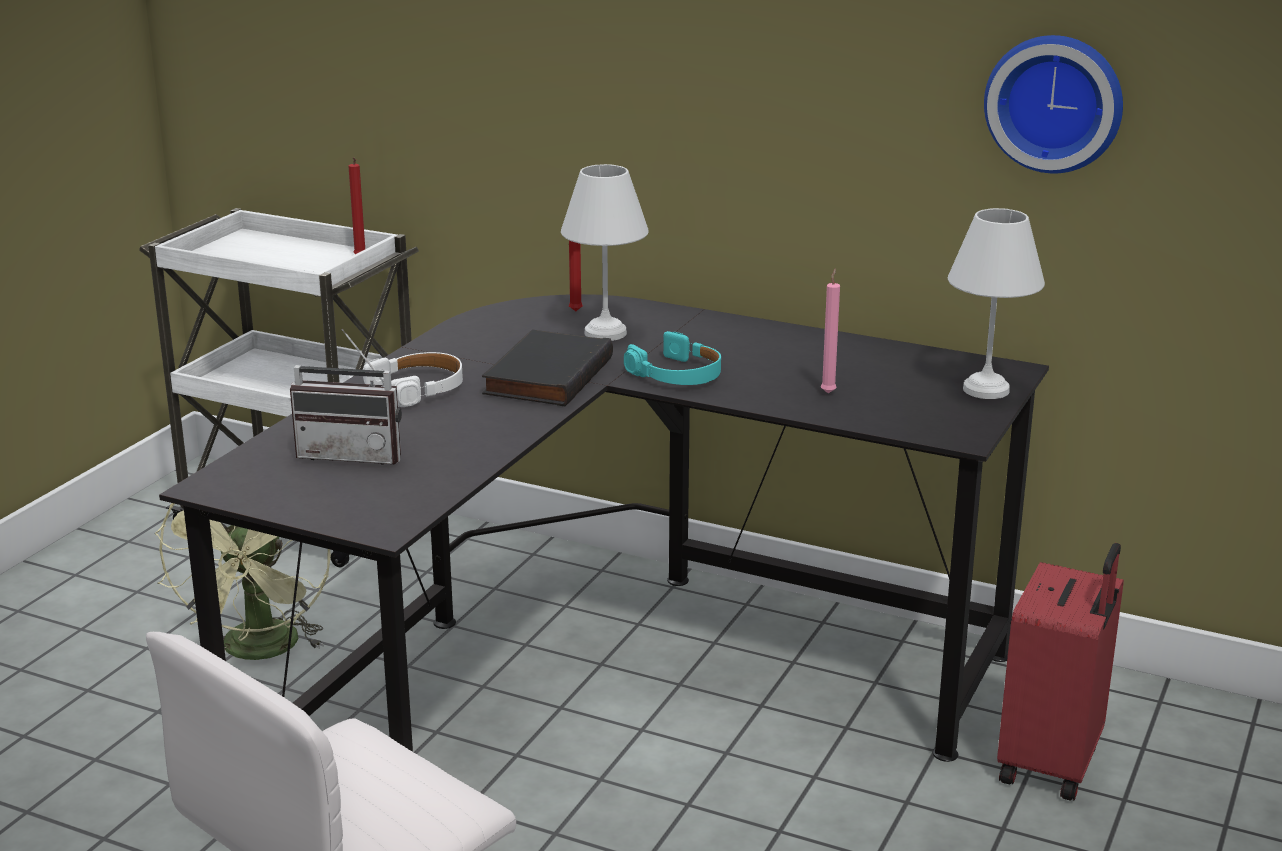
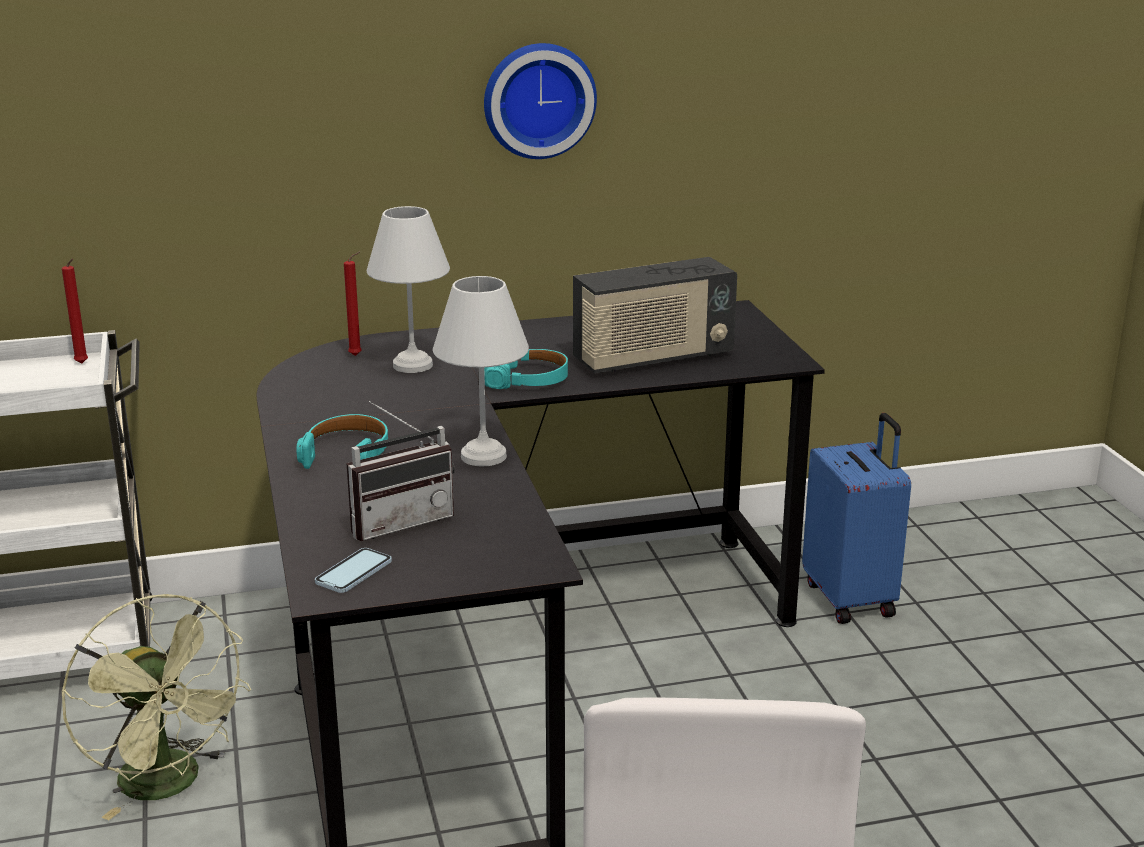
camera: 40 degrees left, 0 degrees up
white headphones [363,352,463,407] -> turquoise headphones [296,414,388,469]
black book [482,330,613,406] -> none
pink candle [821,268,840,393] -> radio [573,257,737,373]
white table lamp [948,208,1045,399] -> white table lamp moved to [433,276,529,466]
wall clock [984,35,1123,173] -> wall clock moved to [484,43,597,159]
red suitcase [997,543,1124,801] -> blue suitcase [802,413,911,624]
none -> phone [315,548,392,593]

